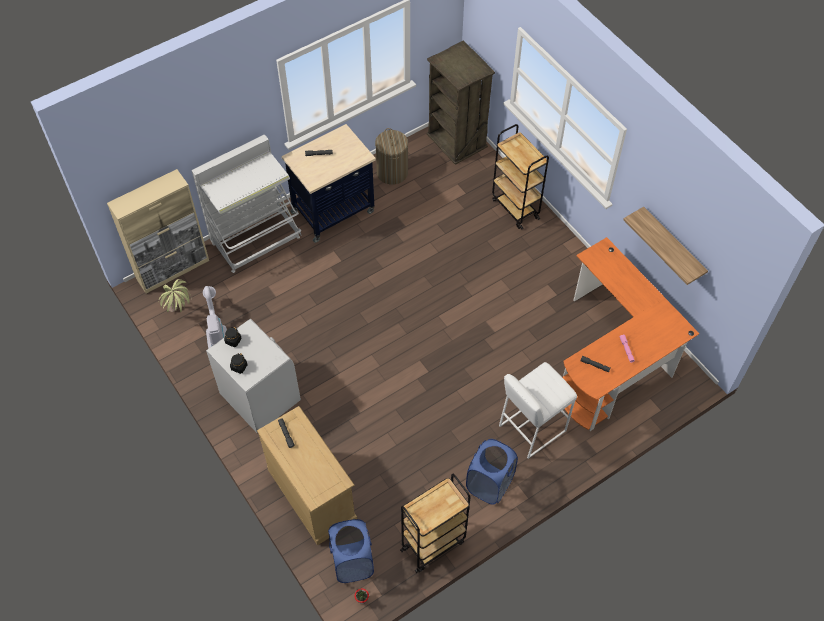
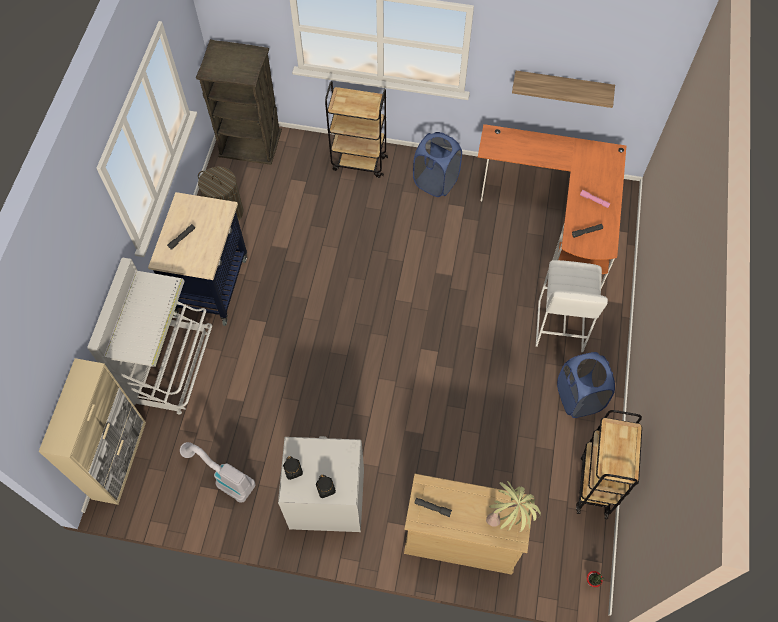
camera: 45 degrees left, 5 degrees up
potted plant [158,279,190,313] -> potted plant moved to [486,481,541,532]
blue laundry basket [328,519,374,583] -> blue laundry basket moved to [413,132,462,197]

